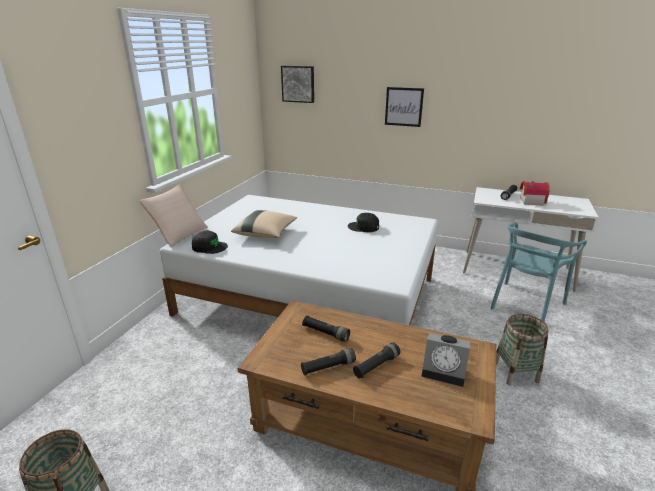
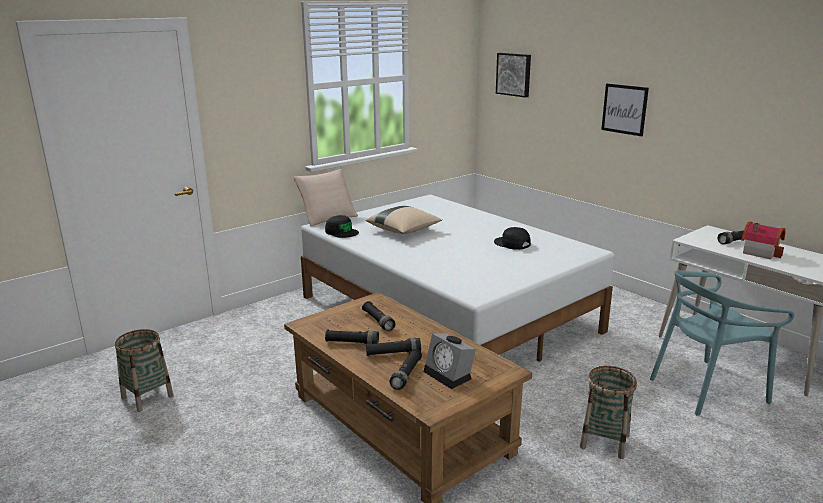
camera: 30 degrees right, 5 degrees down
none -> black flashlight [390,349,422,390]

